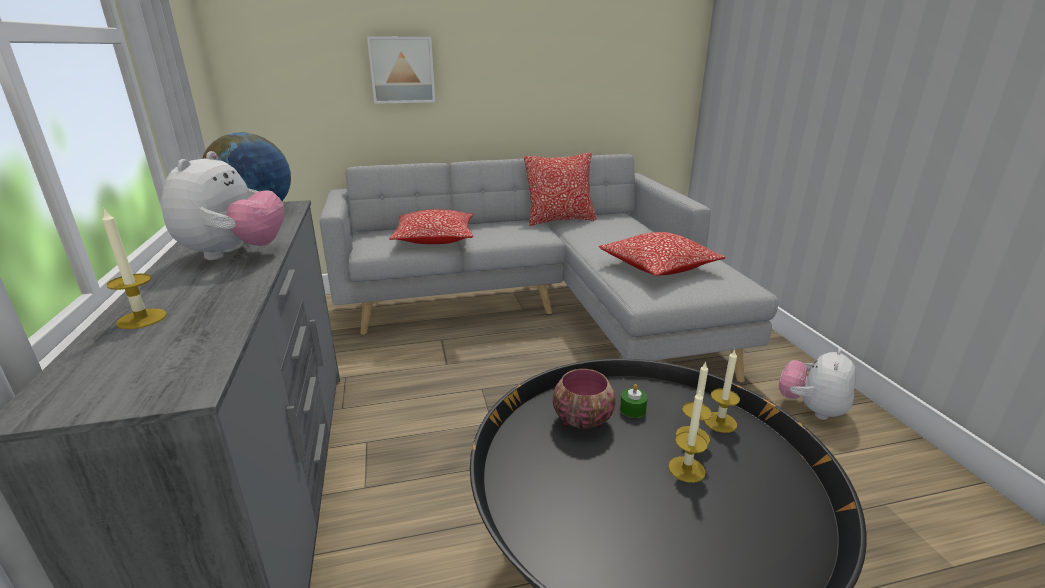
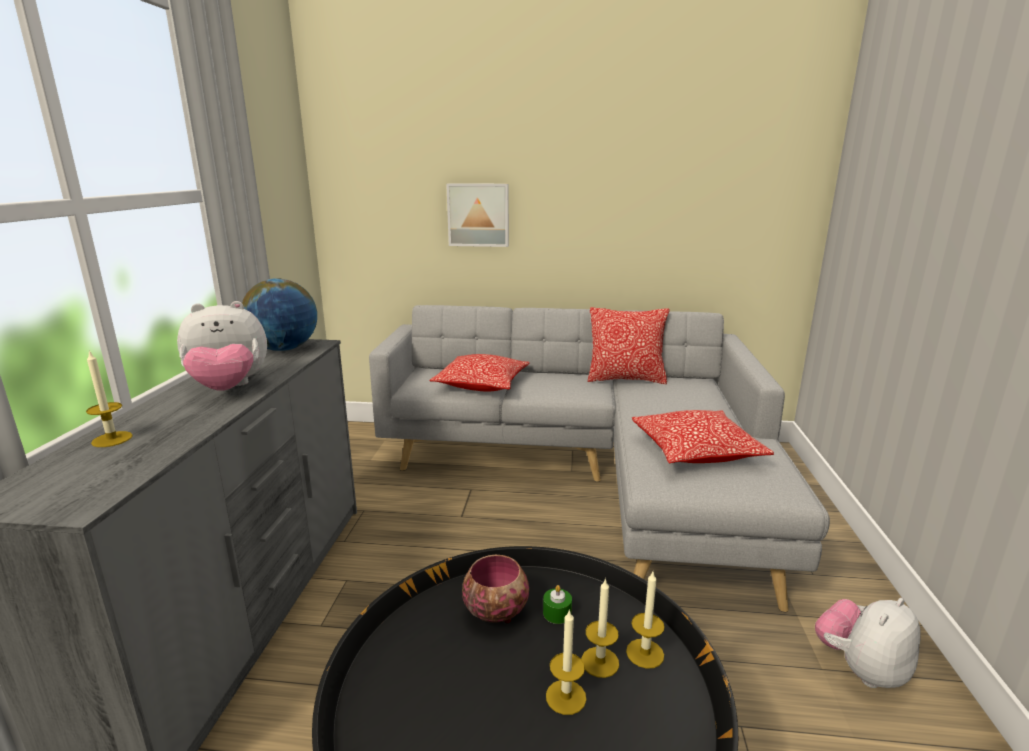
camera: 20 degrees right, 5 degrees down
plush toy [161,151,284,260] -> plush toy turned 45 degrees clockwise [177,301,267,391]

